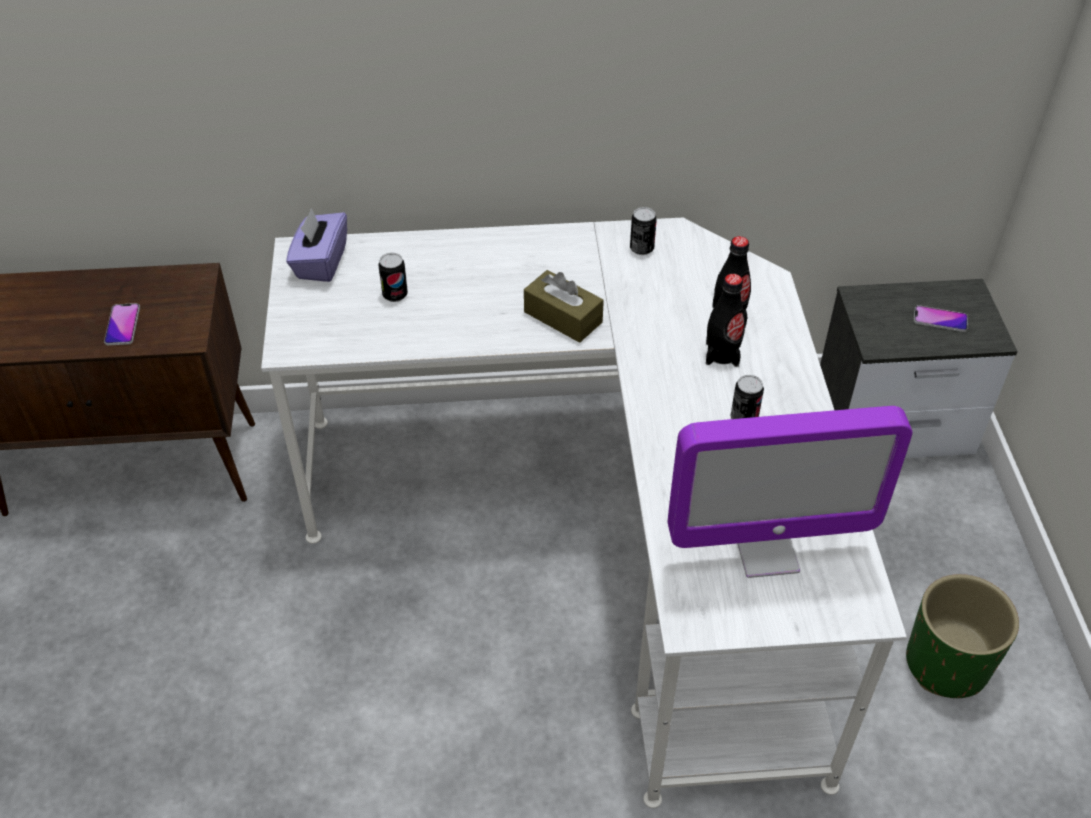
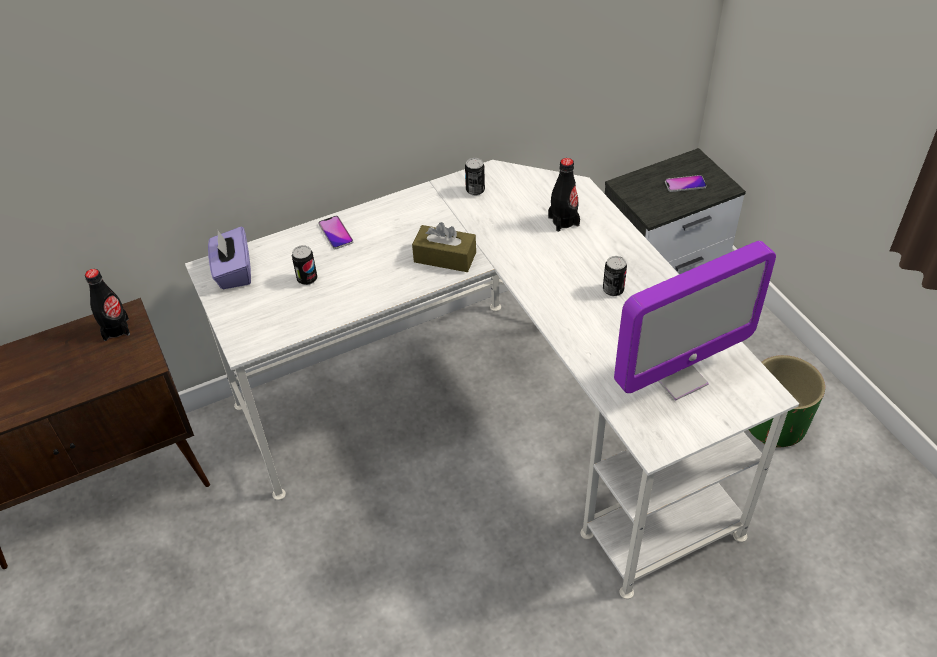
camera: 20 degrees left, 0 degrees up
phone [104,303,140,345] -> phone moved to [318,216,353,249]
black bottle [706,274,745,367] -> black bottle moved to [85,269,130,341]

